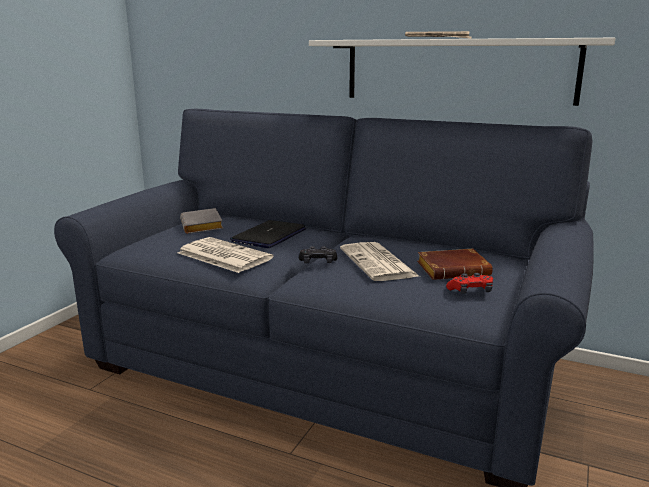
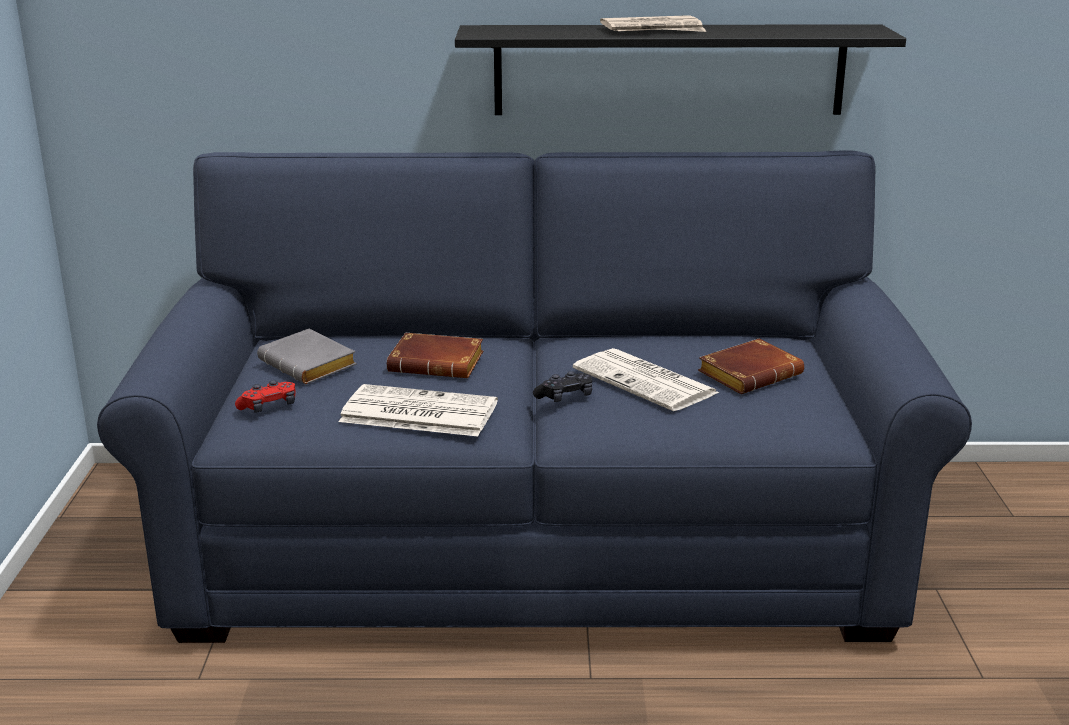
camera: 25 degrees left, 5 degrees up
laptop [230,220,306,248] -> brown book [387,333,483,378]
white shelf [309,38,616,106] -> black shelf [455,24,906,115]
red game controller [446,273,493,294] -> red game controller moved to [235,380,296,413]

